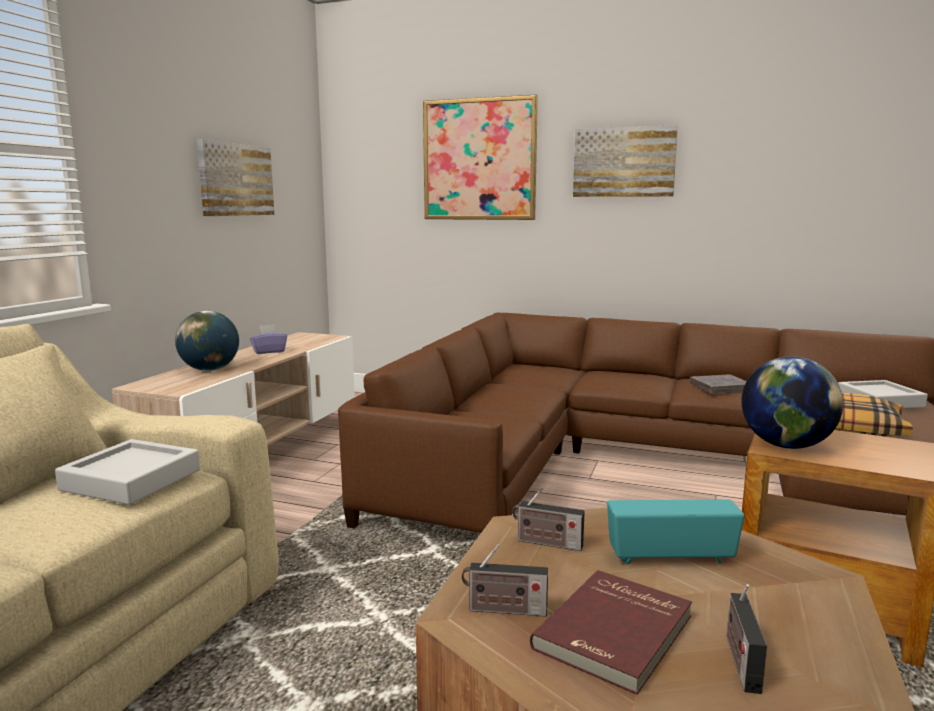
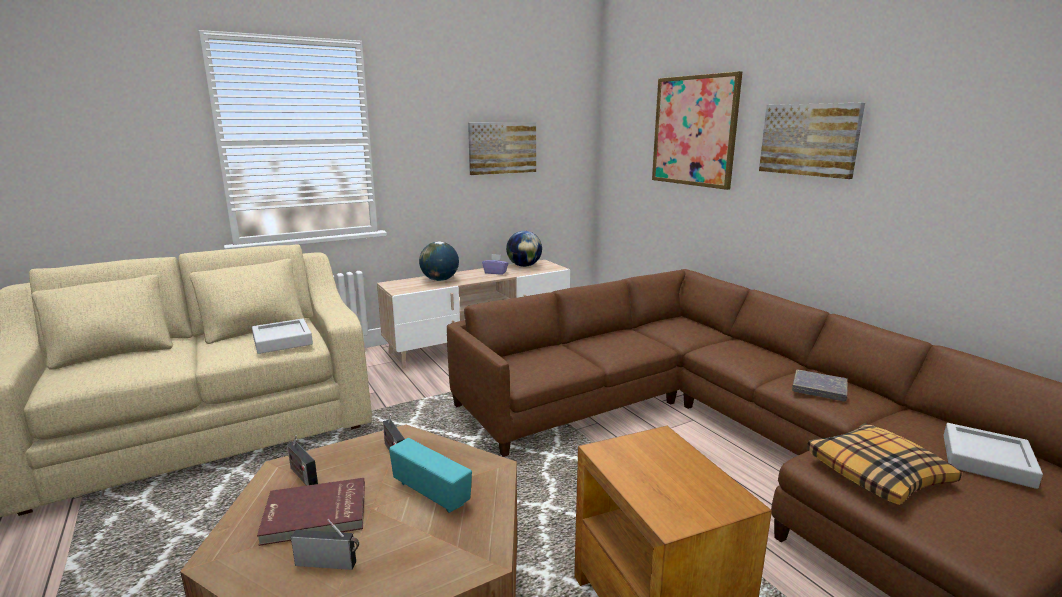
camera: 40 degrees right, 5 degrees up
radio [727,584,767,694] -> radio turned 45 degrees clockwise [291,519,359,570]
globe [741,356,843,449] -> globe moved to [506,231,542,267]

